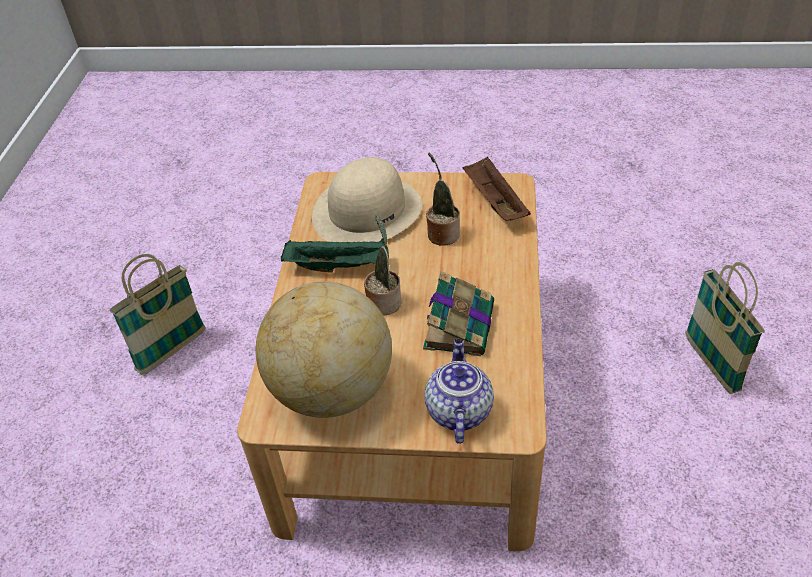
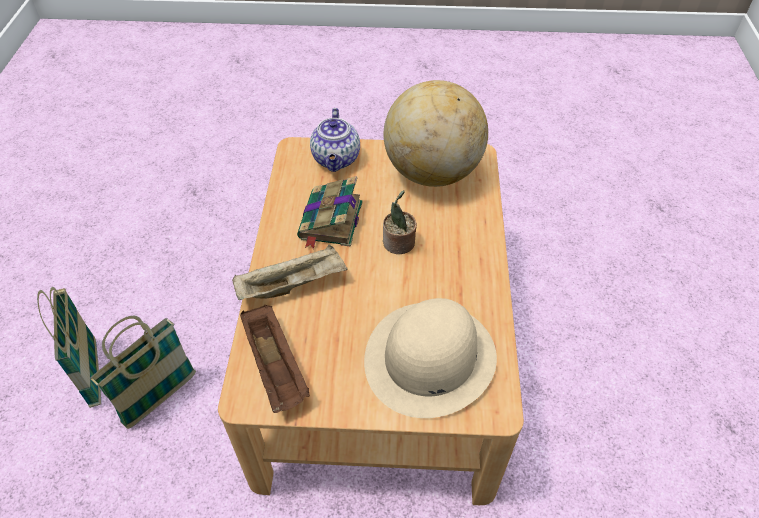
camera: 175 degrees right, 5 degrees up
basket [110,254,206,375] -> basket moved to [90,315,196,429]
green tray [281,238,389,272] -> none
potted plant [426,152,460,246] -> none
none -> beige tray [232,245,347,300]

